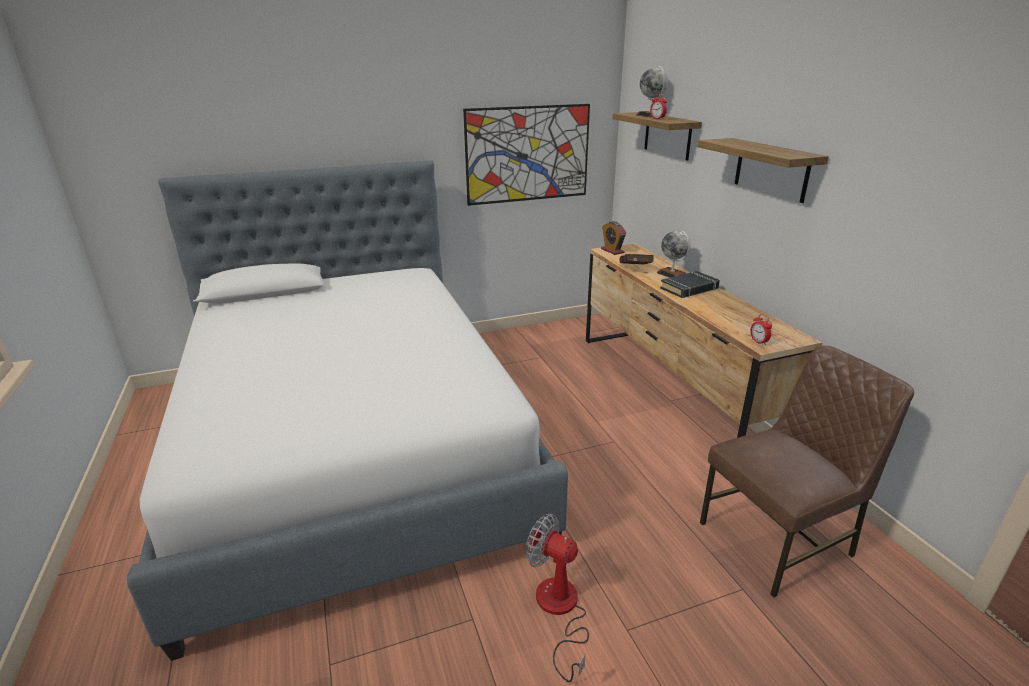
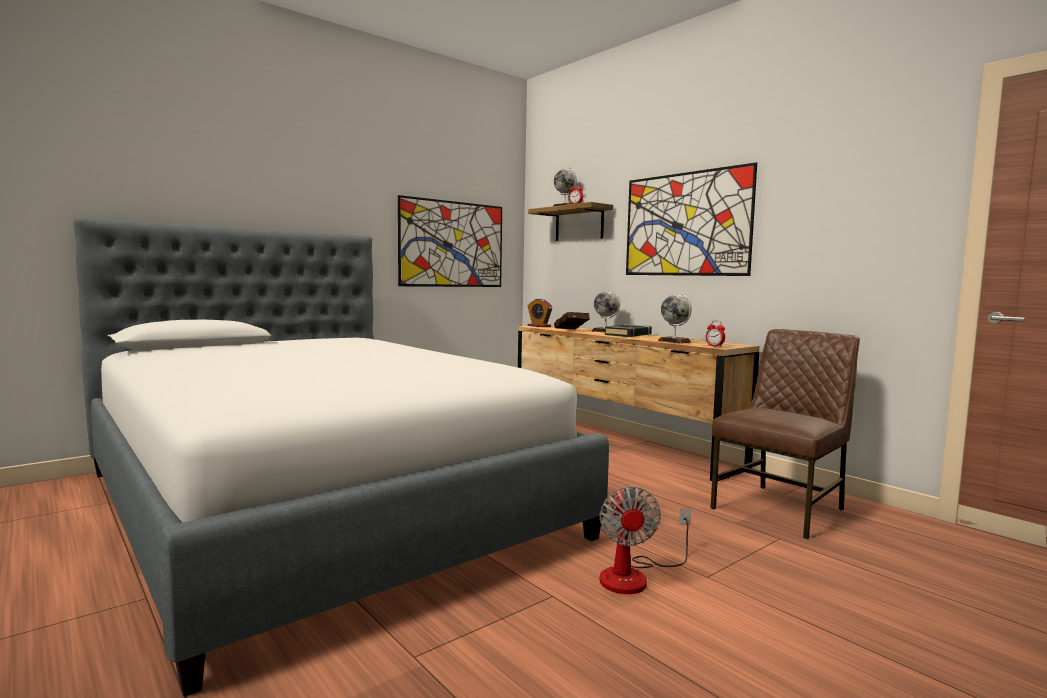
camera: 20 degrees left, 20 degrees down
fan [526,514,589,682] -> fan turned 105 degrees counterclockwise [599,486,691,594]
shelf [697,138,829,203] -> picture [626,162,757,276]
none -> globe [658,293,692,344]

